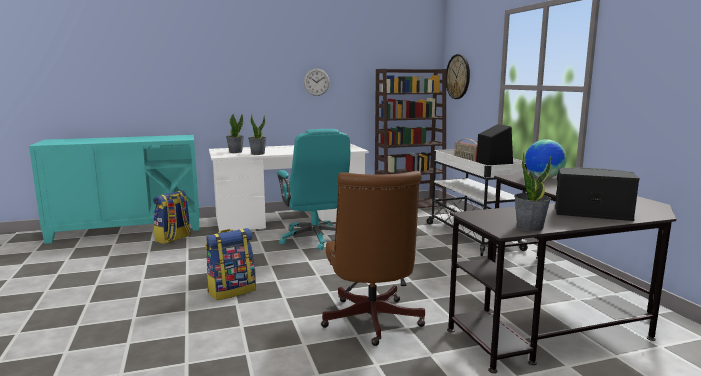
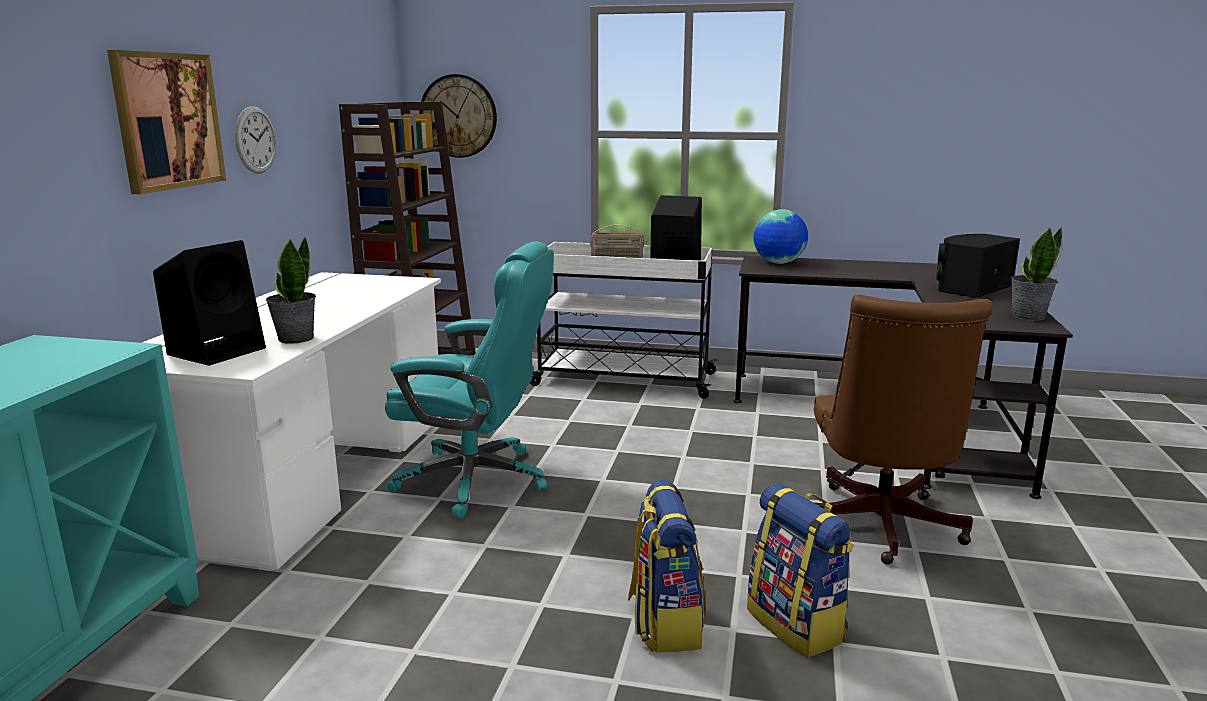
camera: 60 degrees left, 5 degrees up
backpack [153,190,191,244] -> backpack moved to [747,484,854,658]
potted plant [226,114,244,153] -> black speaker [153,240,266,366]
brown office chair [321,171,425,346] -> brown office chair turned 75 degrees clockwise [814,295,992,565]
none -> picture [107,50,226,194]

